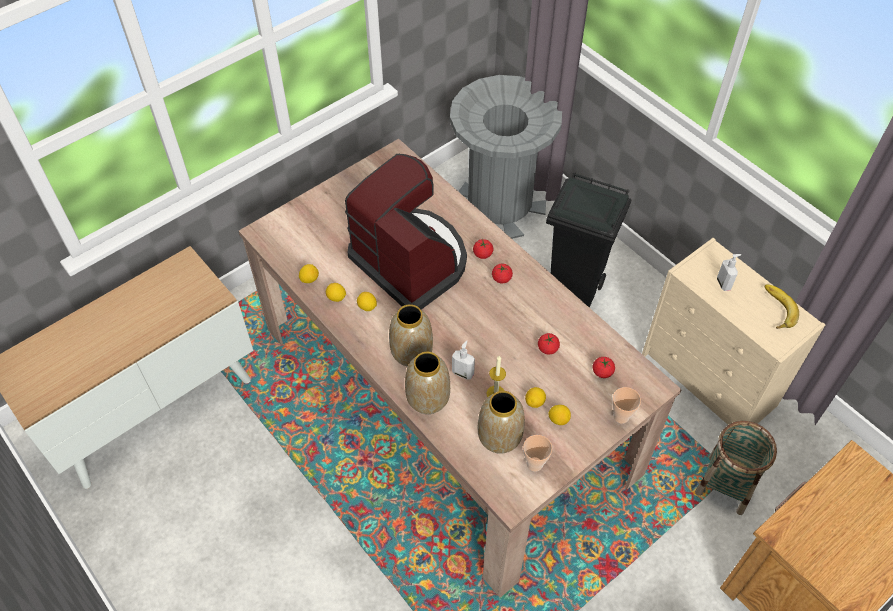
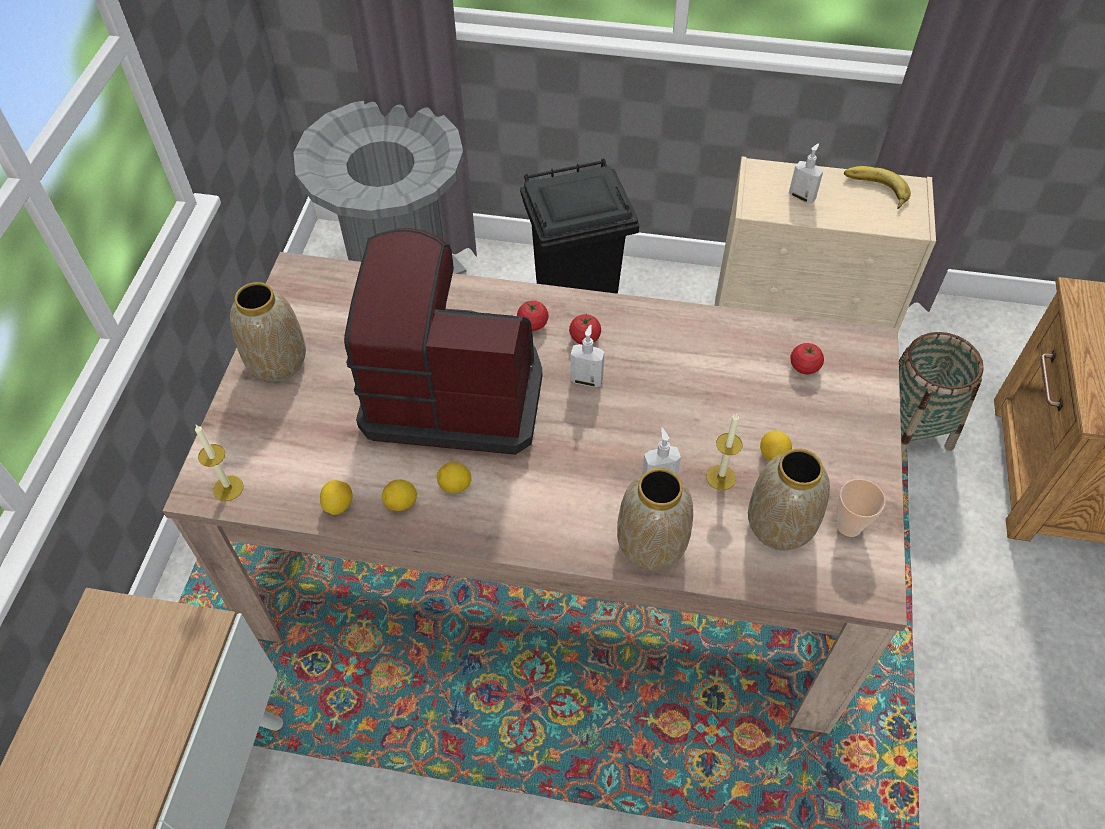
camera: 40 degrees left, 0 degrees up
vase [389,304,433,367] -> vase moved to [230,282,306,382]
tomato [538,333,560,354] -> none
lemon [548,405,571,425] -> none
cup [612,387,641,424] -> none
none -> candle [195,425,244,501]
none -> soap dispenser [570,325,604,387]

